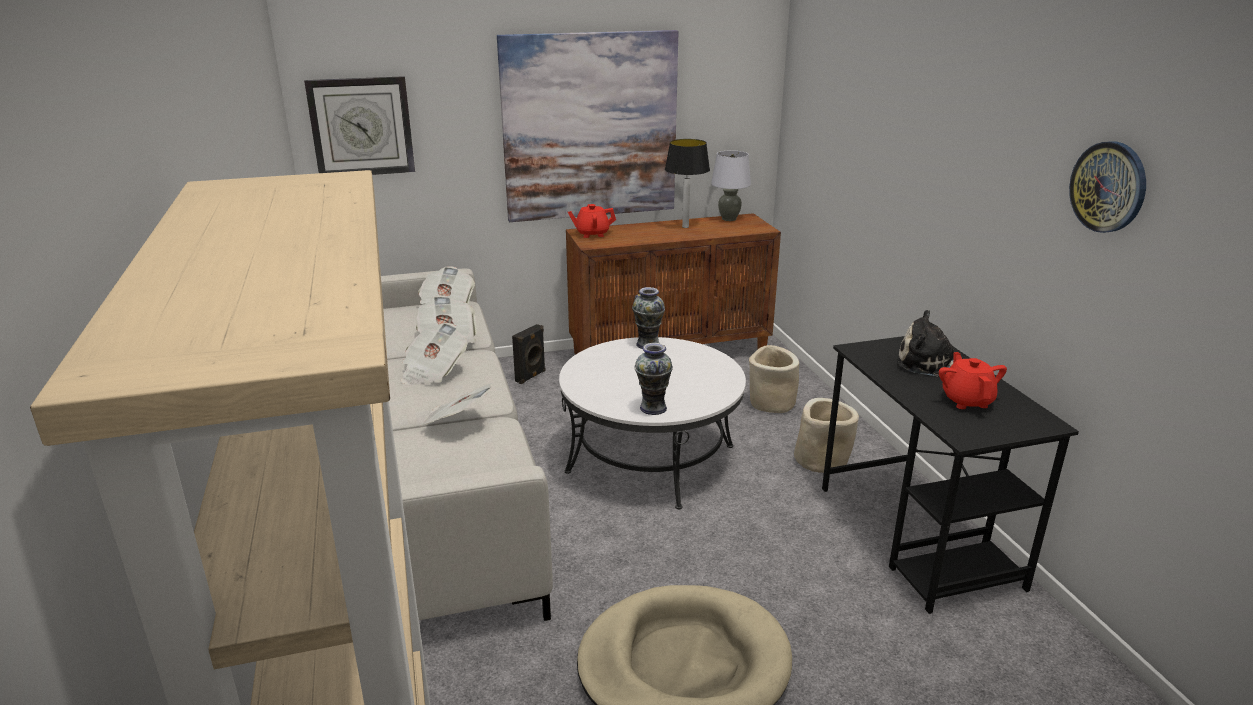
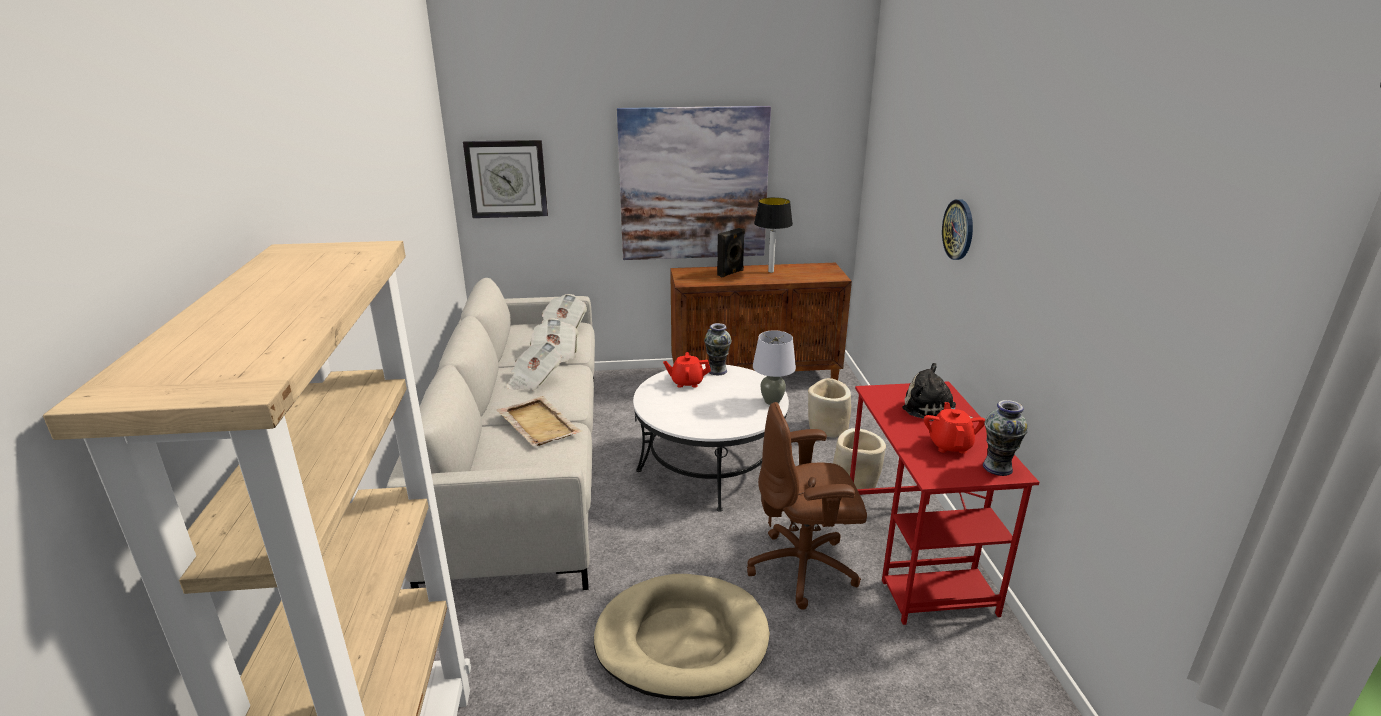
camera: 10 degrees right, 0 degrees up
newspaper [421,382,493,426] -> beige tray [497,396,582,446]
black speaker [512,324,546,384] -> black speaker moved to [717,228,745,277]
red teapot [568,204,616,238] -> red teapot moved to [663,352,711,388]
vase [635,343,673,415] -> vase moved to [983,400,1028,476]
grey table lamp [711,150,751,221] -> grey table lamp moved to [753,330,796,405]
black desk [822,336,1079,614] -> red desk [850,381,1039,625]
wall clock [1069,141,1146,233] -> wall clock moved to [942,199,973,260]
none -> brown office chair [747,402,867,610]

